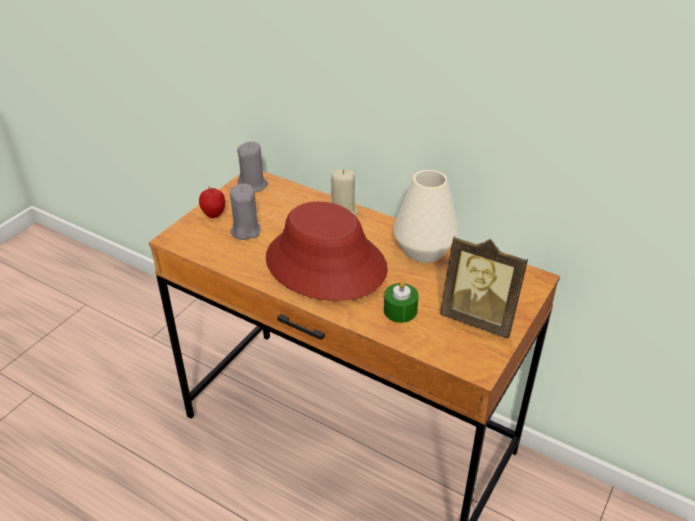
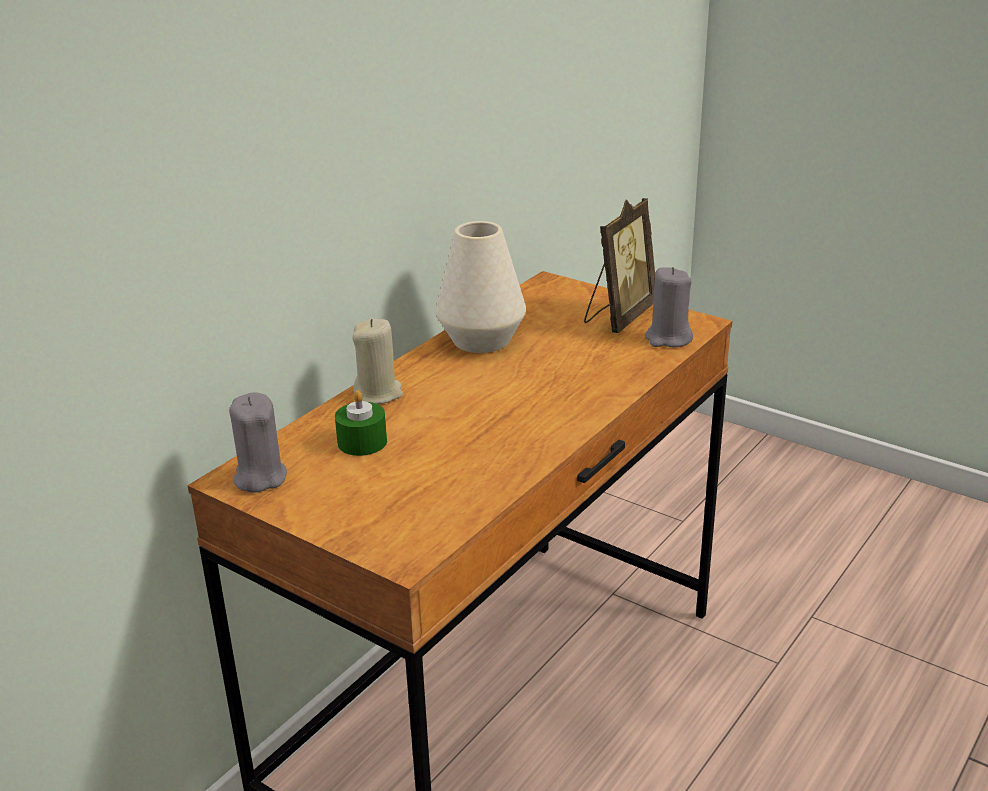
camera: 85 degrees left, 10 degrees down
apple [199,186,225,218] -> none
grey candle [230,184,261,240] -> grey candle moved to [645,267,693,347]
red hat [266,201,388,301] -> none
green candle [384,280,419,323] -> green candle moved to [335,390,387,456]

